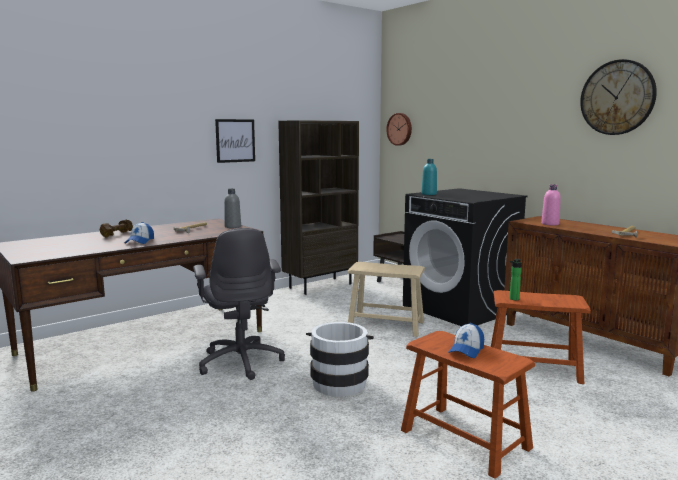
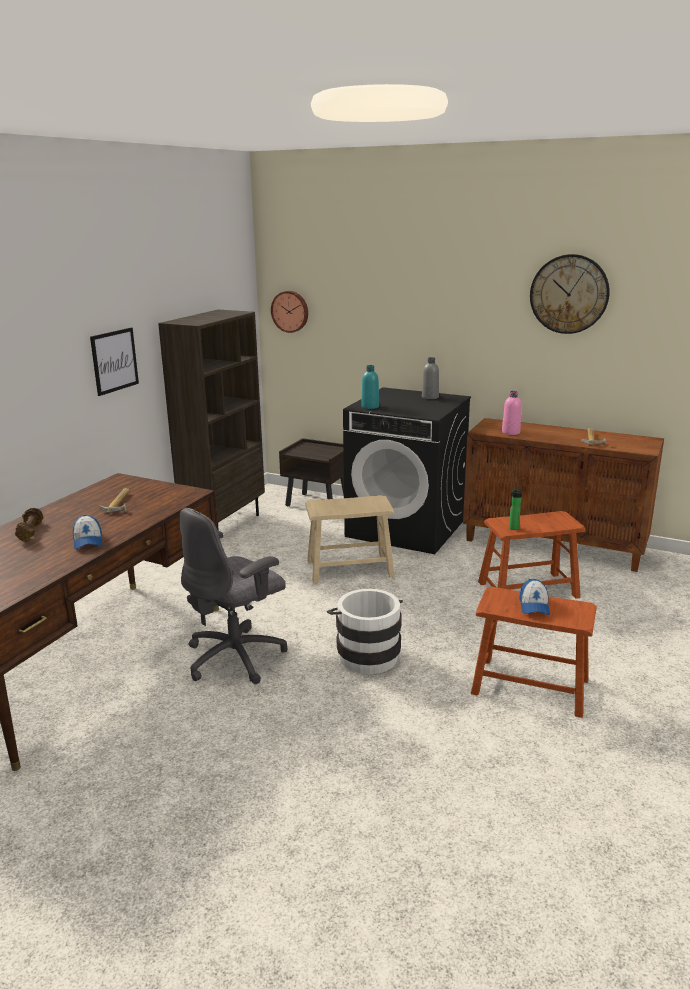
camera: 25 degrees left, 10 degrees up
grey office chair [193,228,285,380] -> grey office chair turned 90 degrees clockwise [180,508,287,684]
grey bottle [224,189,241,228] -> grey bottle moved to [422,357,439,399]

